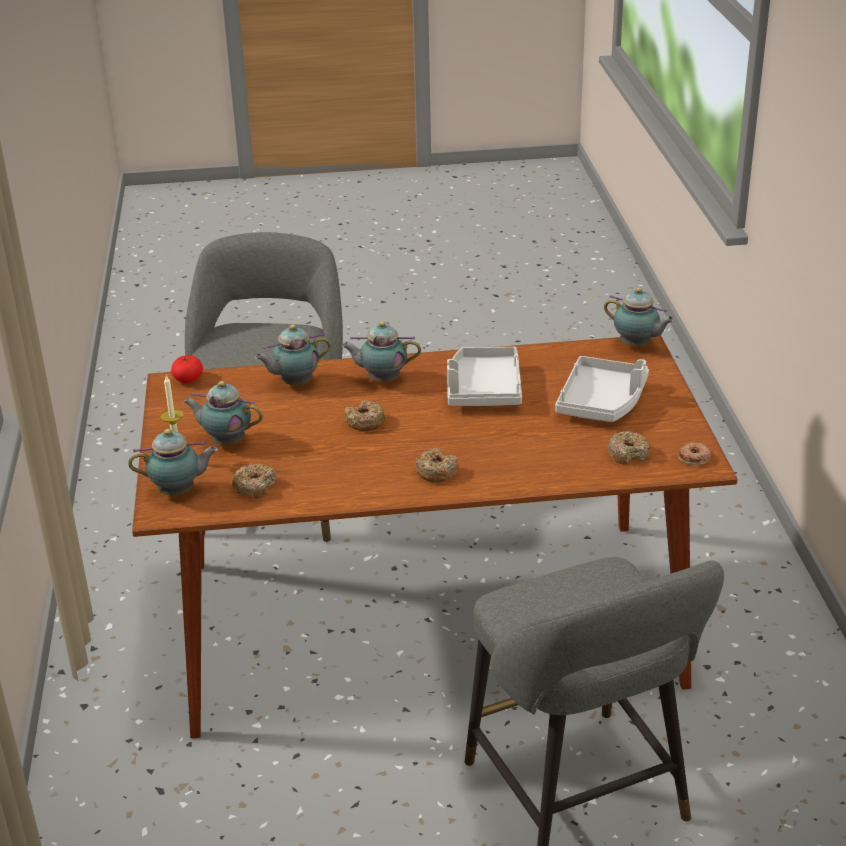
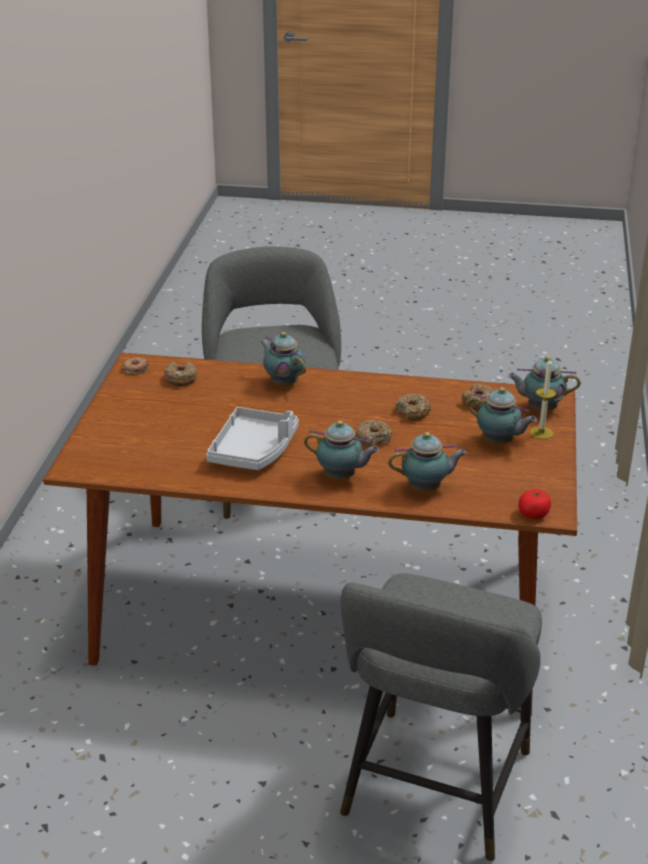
camera: 165 degrees left, 0 degrees up
donut [415,448,458,483] -> donut moved to [395,393,431,420]
grey tray [555,356,649,422] -> none
teapot [604,287,675,347] -> teapot moved to [260,332,306,386]

